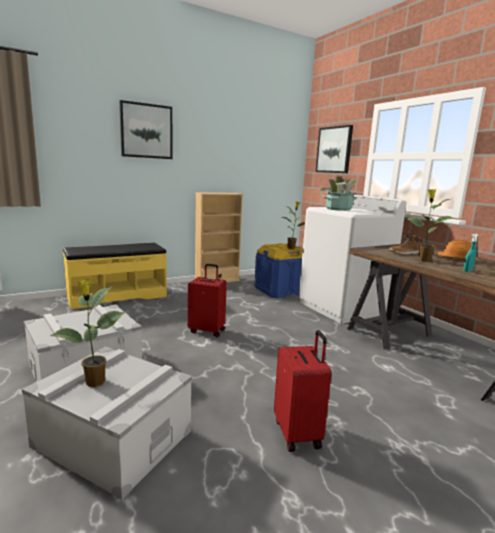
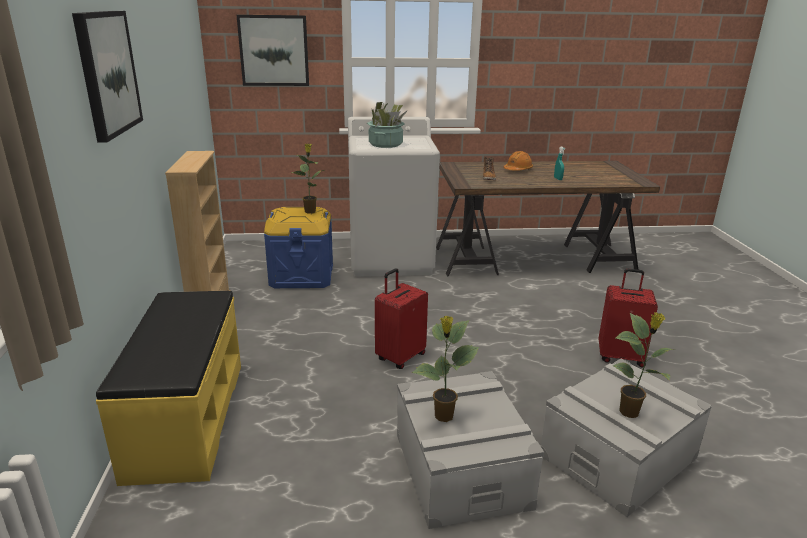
camera: 65 degrees left, 10 degrees up
potted plant [405,189,455,262] -> potted plant moved to [412,316,479,422]

